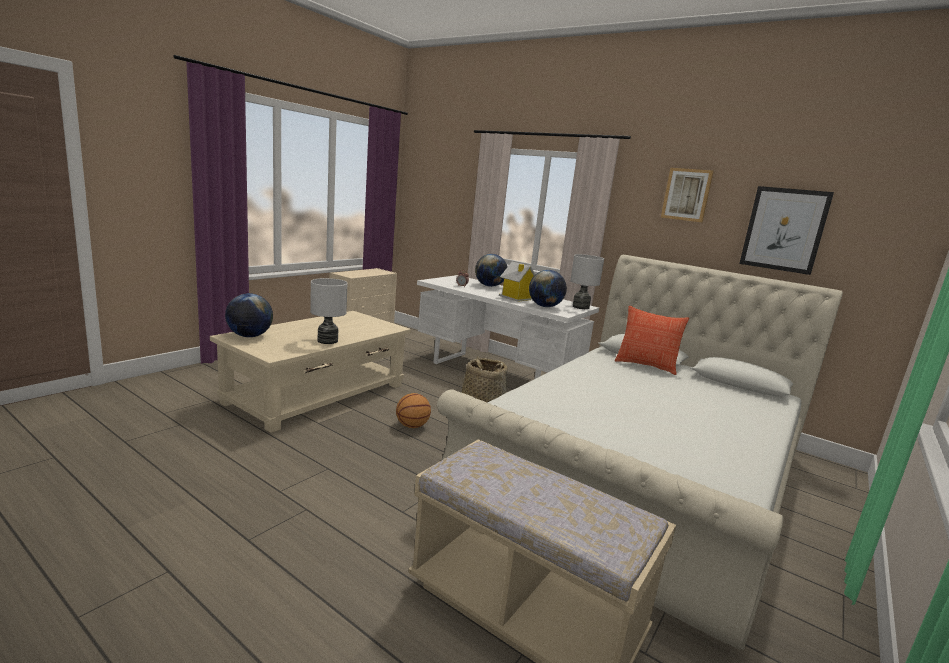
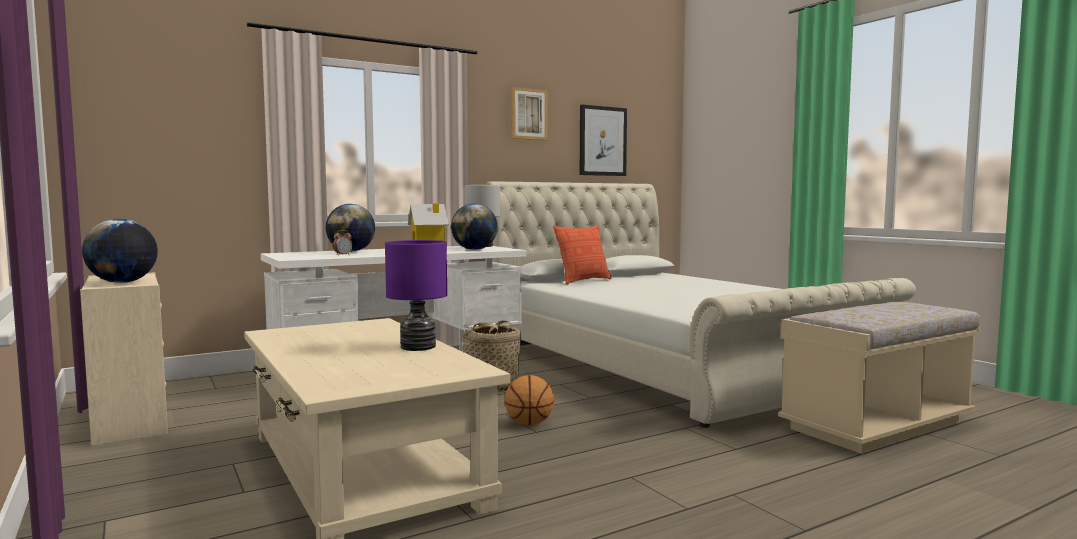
camera: 65 degrees left, 10 degrees down
globe [225,293,273,337] -> globe moved to [82,219,158,283]
grey table lamp [310,278,347,344] -> purple table lamp [385,240,447,351]

